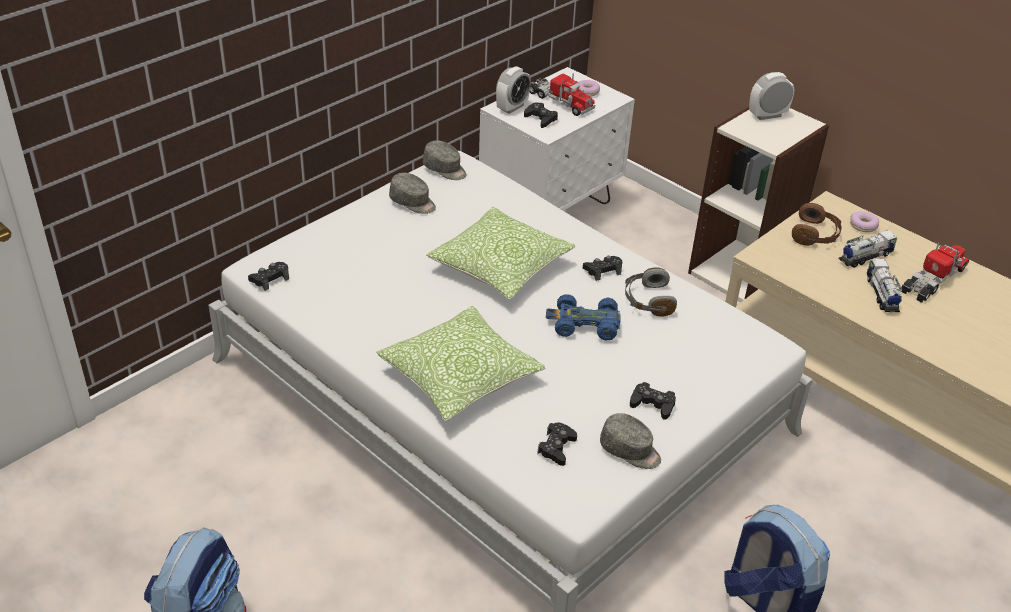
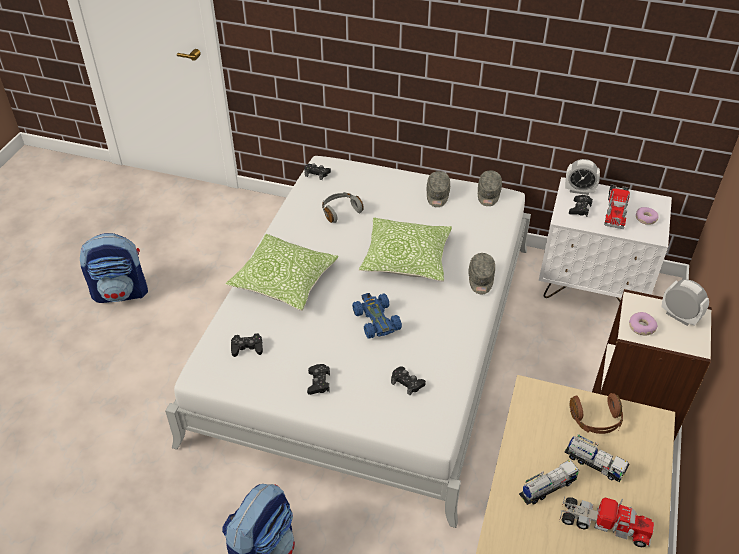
camera: 65 degrees right, 5 degrees up
black game controller [583,256,622,281] -> black game controller moved to [391,366,426,396]
grey cap [600,413,661,469] -> grey cap moved to [468,253,495,294]
grey headphones [625,268,677,316] -> grey headphones moved to [322,192,364,223]
donut [850,211,879,232] -> donut moved to [629,312,658,335]

